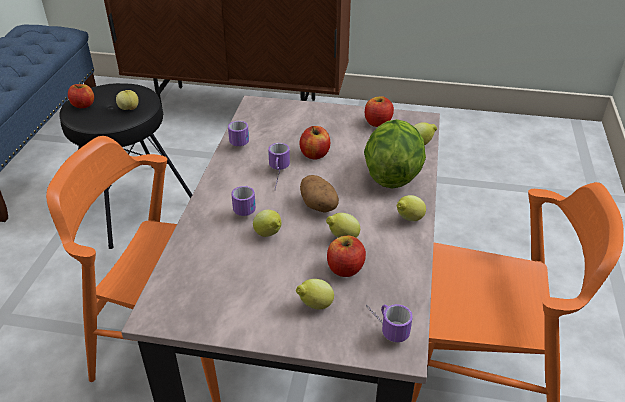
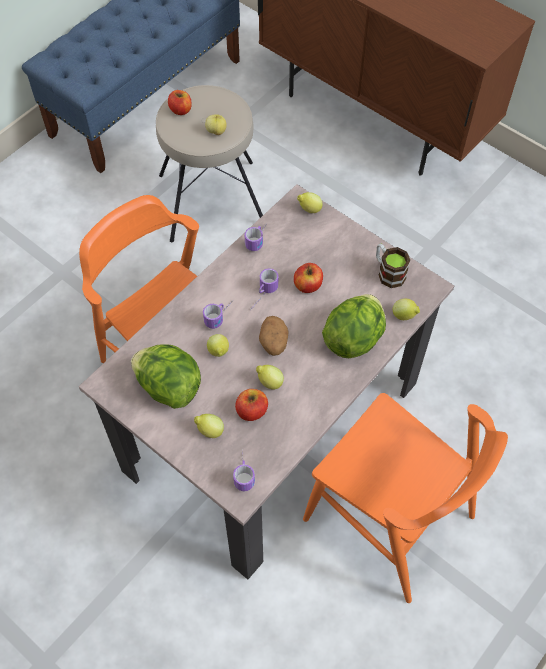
camera: 30 degrees right, 20 degrees up
black stool [59,83,192,249] -> beige stool [156,85,263,242]
apple [365,96,394,127] -> mug [376,243,411,288]
lemon [397,195,426,221] -> lemon moved to [297,192,323,213]
none -> lettuce [131,344,201,409]

